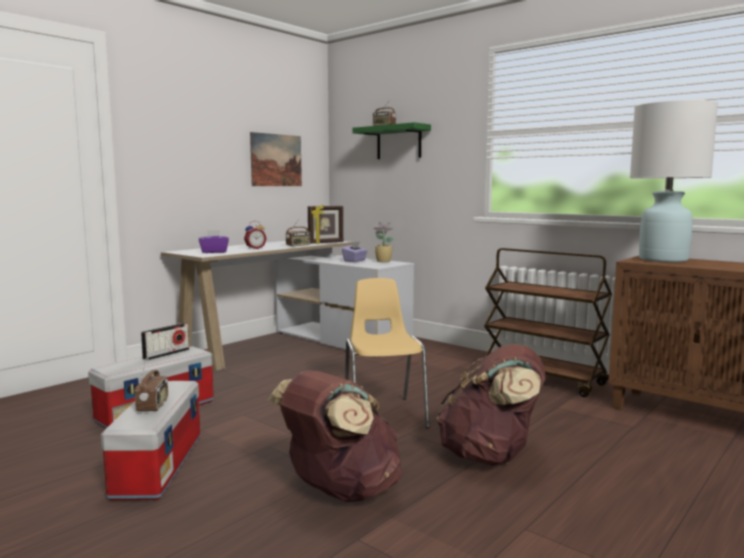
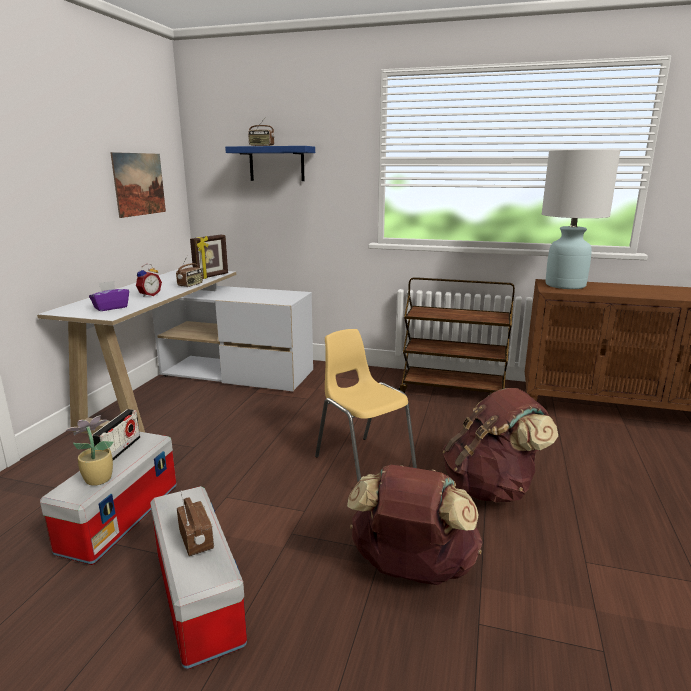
camera: 25 degrees left, 10 degrees up
purple tissue box [342,241,367,262] -> none
green shelf [352,122,431,159] -> blue shelf [225,146,315,181]
potted plant [372,222,394,262] -> potted plant moved to [65,415,114,486]

